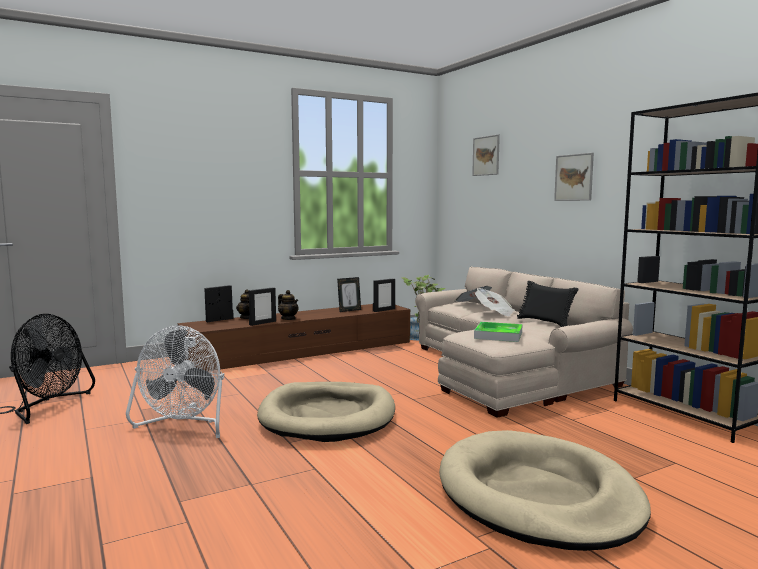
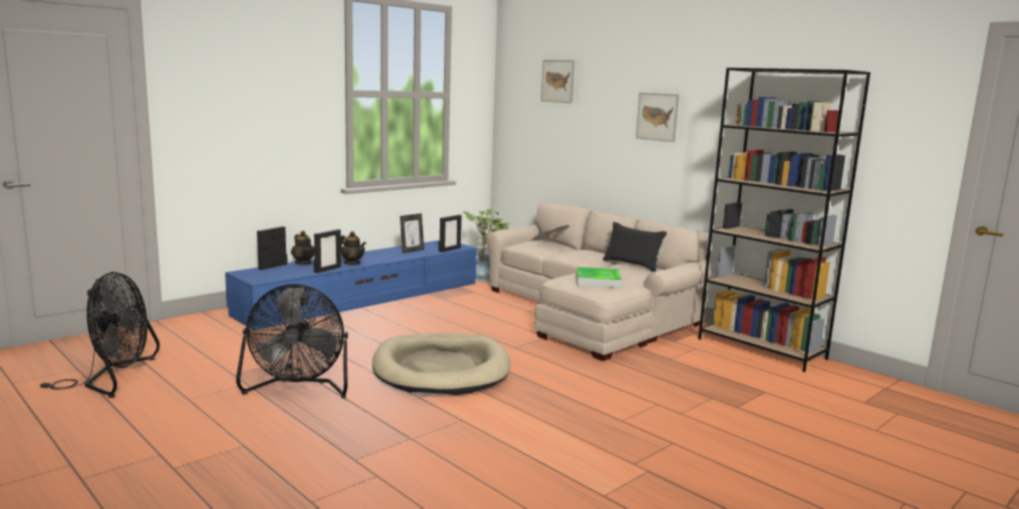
camera: 15 degrees left, 5 degrees up
white fan [126,325,224,438] -> black fan [236,284,348,399]
brown tv stand [177,304,411,371] -> blue tv stand [225,240,477,330]
beige dog bed [439,430,651,551] -> none
newspaper [475,288,515,317] -> none

